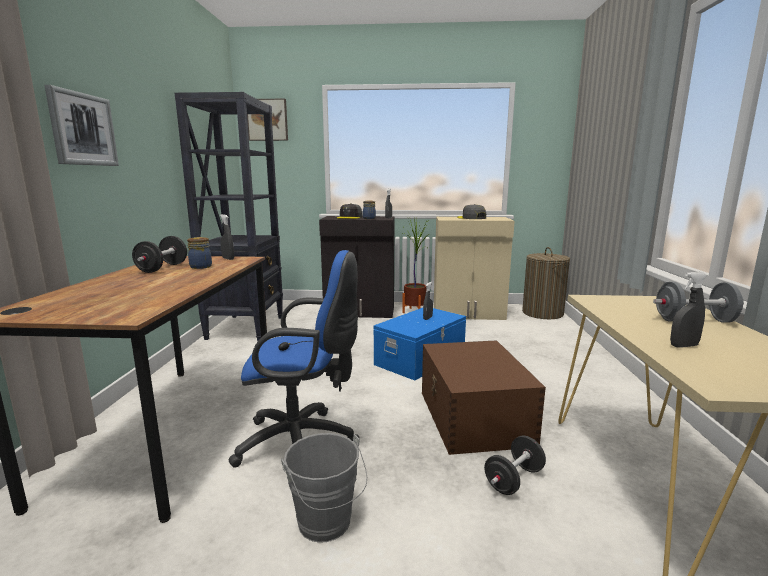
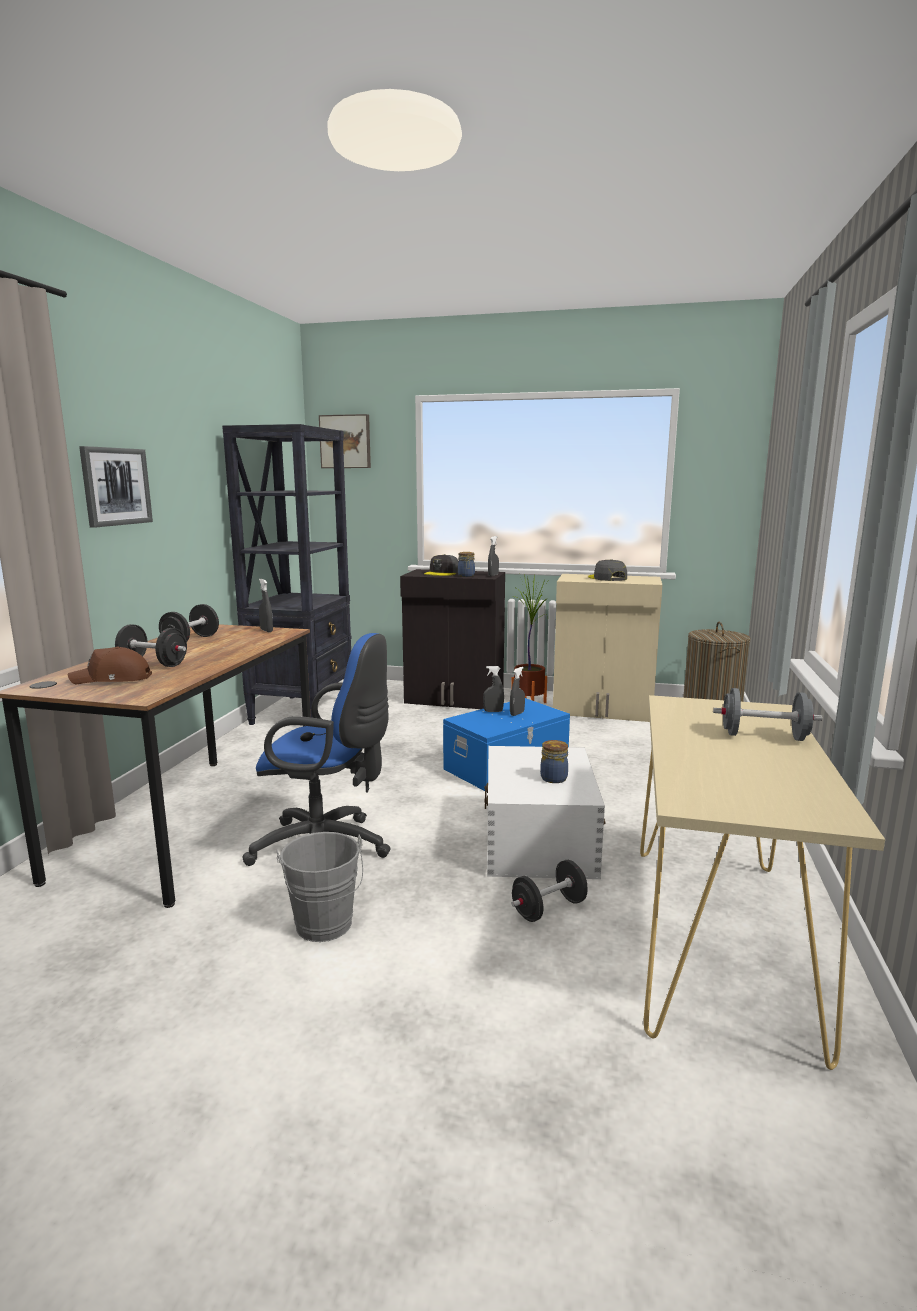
camera: 10 degrees right, 0 degrees up
jar [187,237,212,269] -> jar moved to [540,740,568,783]
brown storage box [422,340,546,455] -> white storage box [484,746,605,879]
grey spray bottle [670,272,707,347] -> grey spray bottle moved to [483,666,504,712]
none -> brown cap [68,647,152,684]
none -> black dumbbell [115,624,187,667]

